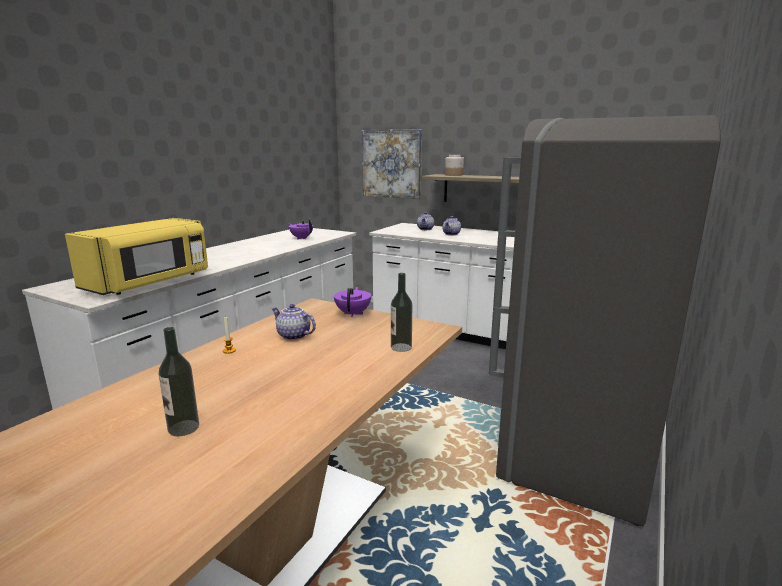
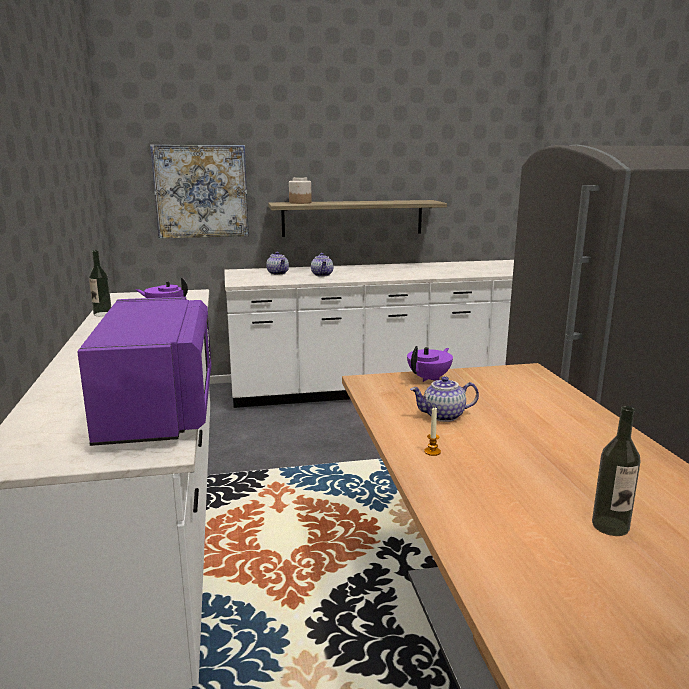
camera: 40 degrees left, 0 degrees up
yellow microwave [65,218,208,295] -> purple microwave [77,297,211,446]
purple teapot [334,287,371,317] -> purple teapot turned 75 degrees clockwise [407,346,453,382]
bottle [391,273,412,352] -> bottle moved to [89,250,111,316]

